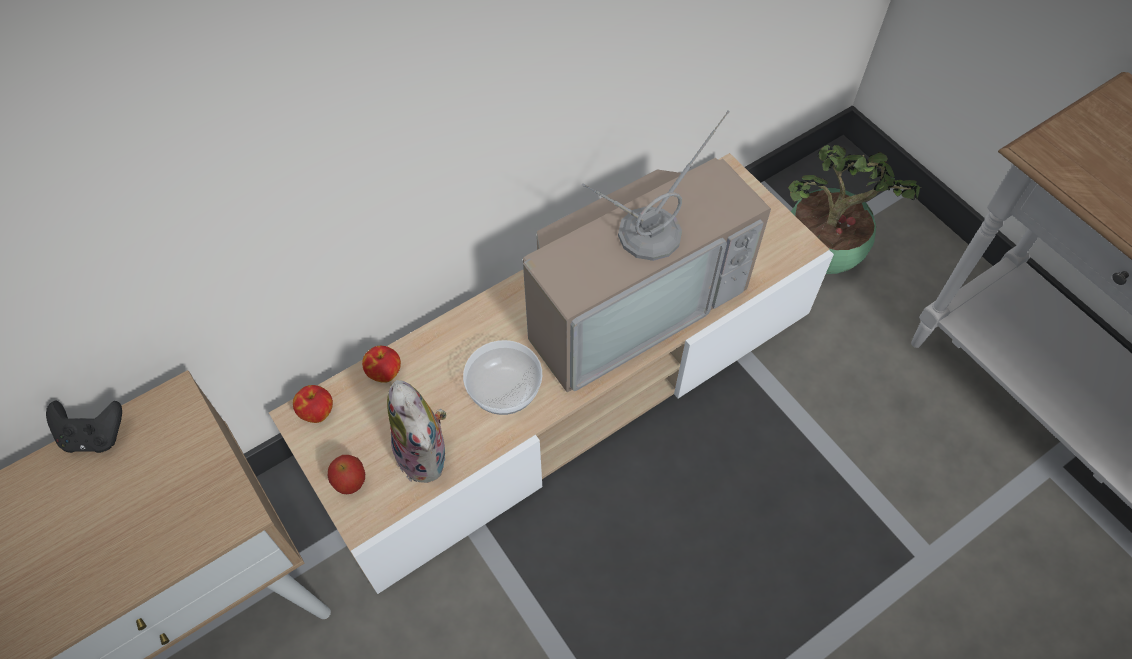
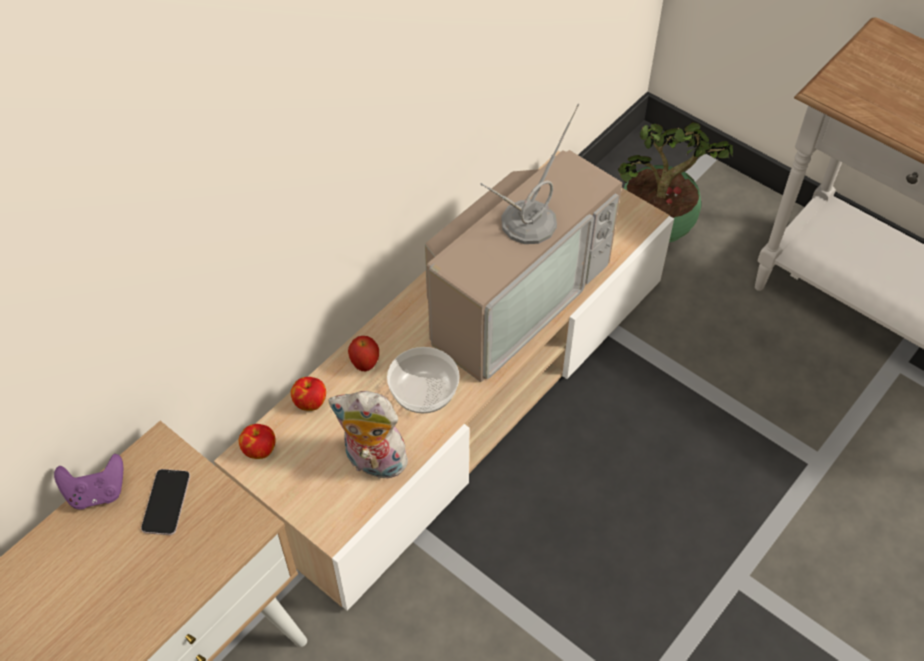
camera: 15 degrees left, 5 degrees down
black game controller [46,401,122,453] -> purple game controller [54,454,123,509]
apple [328,455,365,494] -> apple moved to [348,336,379,372]
plush toy [387,380,446,483] -> plush toy turned 150 degrees clockwise [328,391,411,479]
none -> phone [141,469,190,535]

